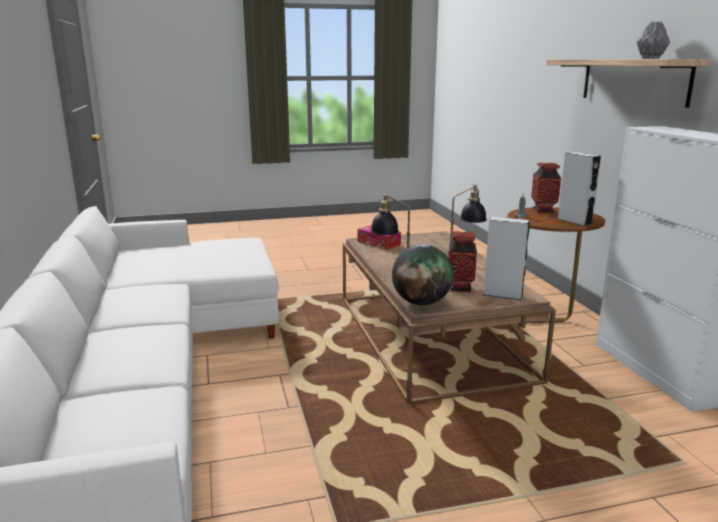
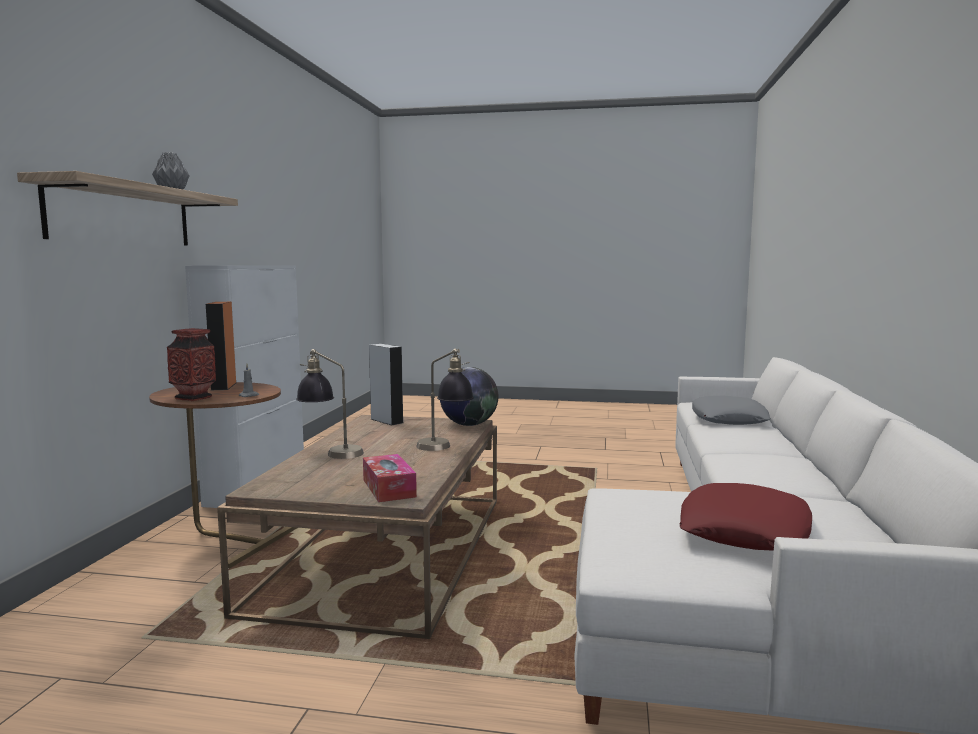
camera: 155 degrees left, 10 degrees down
vase [449,232,477,292] -> none
grey speaker [558,152,601,226] -> orange speaker [206,302,236,390]
none -> red pillow [679,483,812,551]
none -> grey pillow [692,395,771,425]

